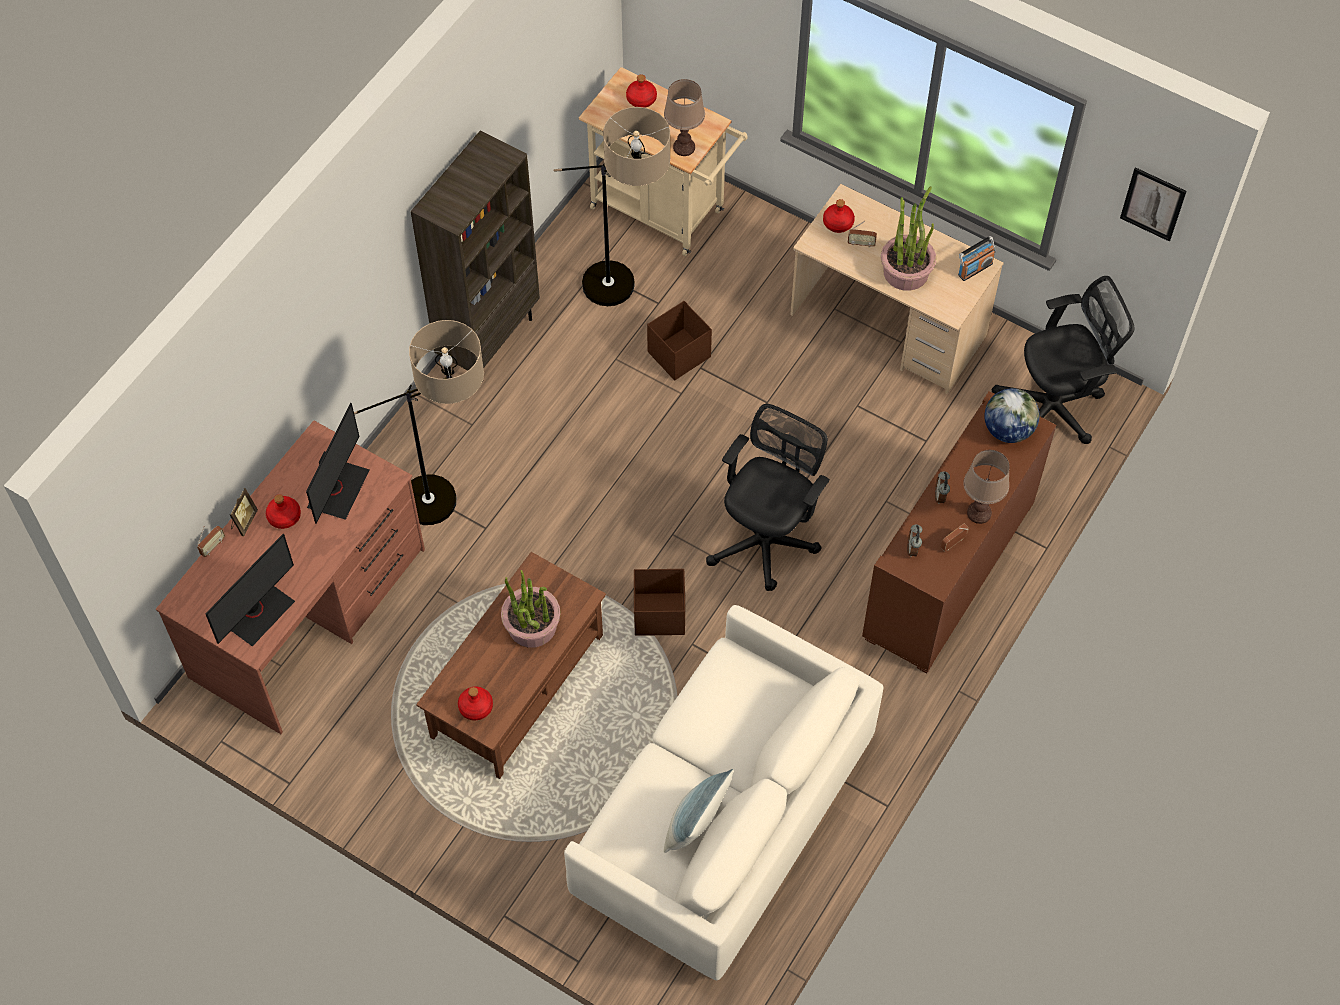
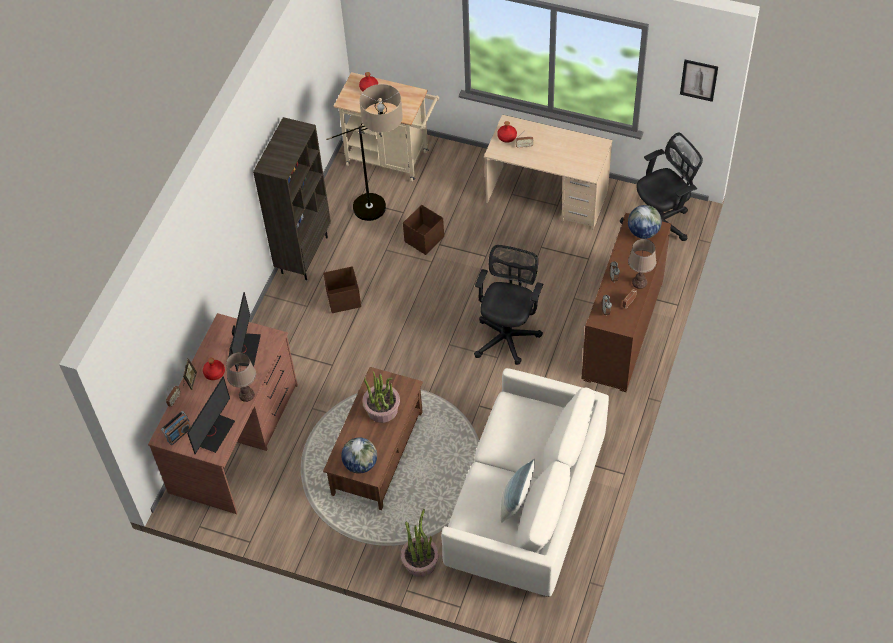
camera: 10 degrees left, 5 degrees down
floor lamp [354,320,484,525] -> none
red bottle [458,686,493,720] -> globe [341,438,377,474]
brown storage box [634,569,685,636] -> brown storage box moved to [323,266,361,313]
brown table lamp [664,79,705,156] -> brown table lamp moved to [226,352,256,402]
potted plant [881,186,936,291] -> potted plant moved to [401,509,439,577]
radio [958,236,995,281] -> radio moved to [161,411,191,445]

